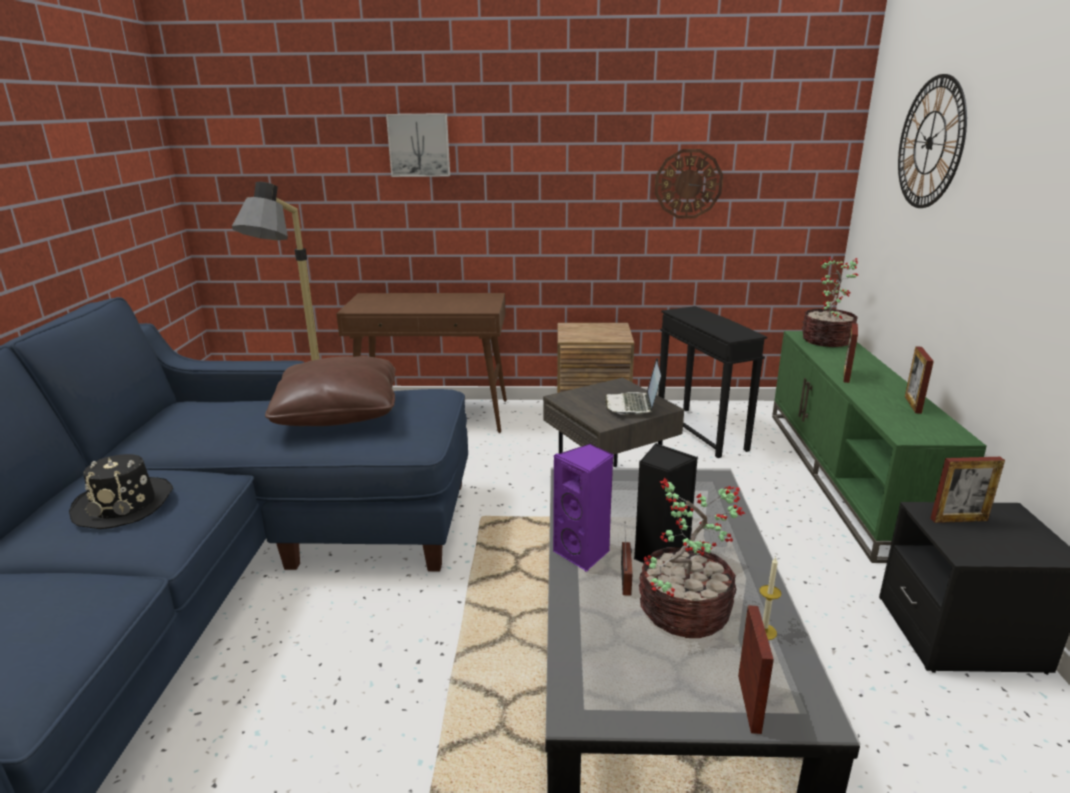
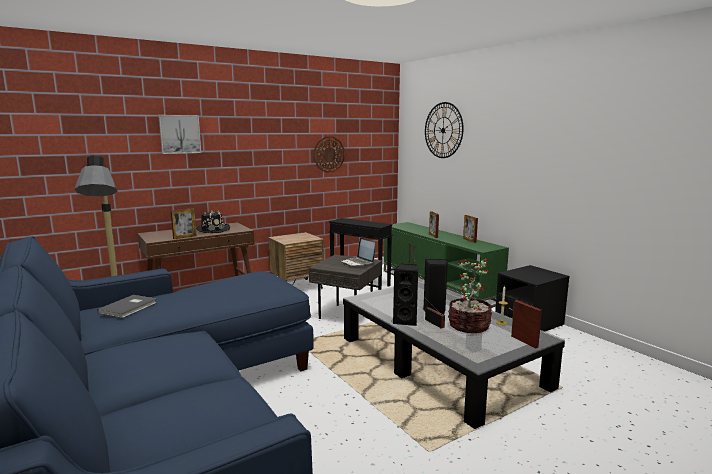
camera: 35 degrees left, 10 degrees down
black hat [69,454,173,529] -> black hat moved to [196,210,230,233]
brown pillow [265,356,396,426] -> none
purple speaker [553,444,614,572] -> black speaker [393,264,418,326]
potted plant [802,258,858,347] -> none
picture frame [930,457,1005,523] -> picture frame moved to [171,208,196,239]
none -> grey book [97,295,156,318]

